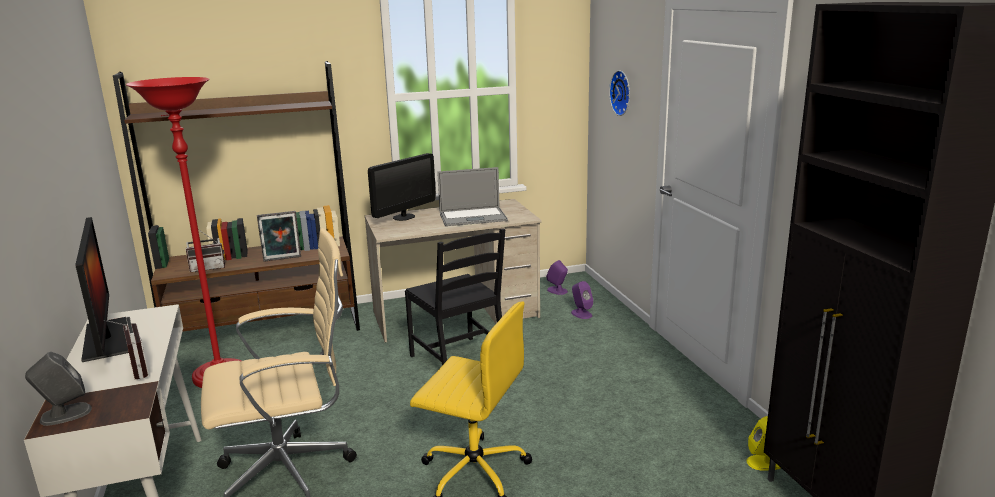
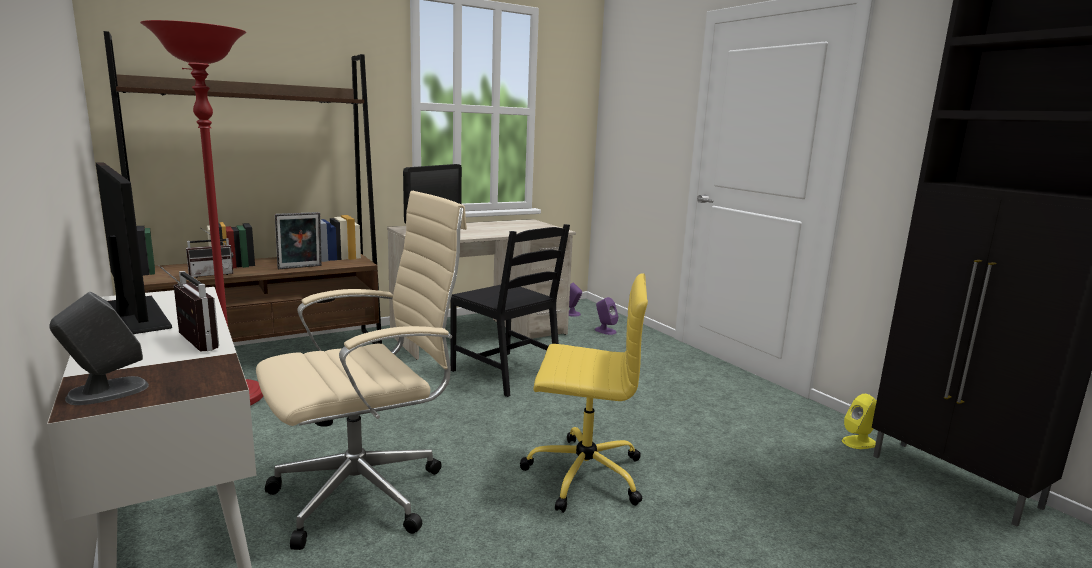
camera: 15 degrees left, 5 degrees down
laptop [437,167,508,226] -> none
wall clock [609,70,630,116] -> none

